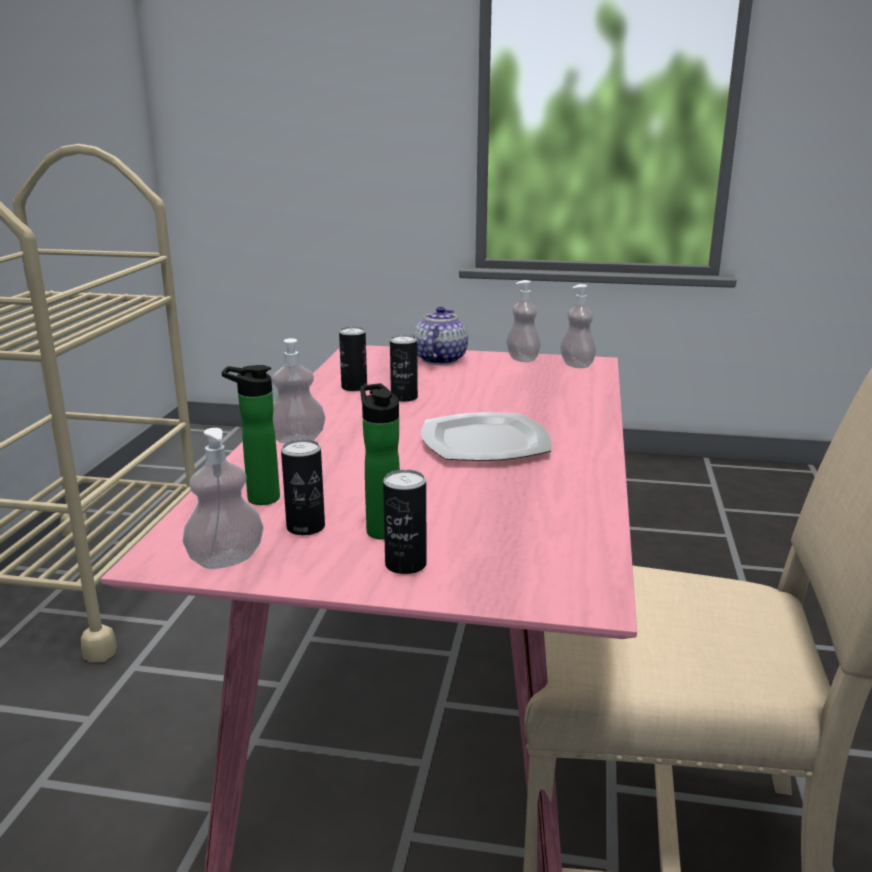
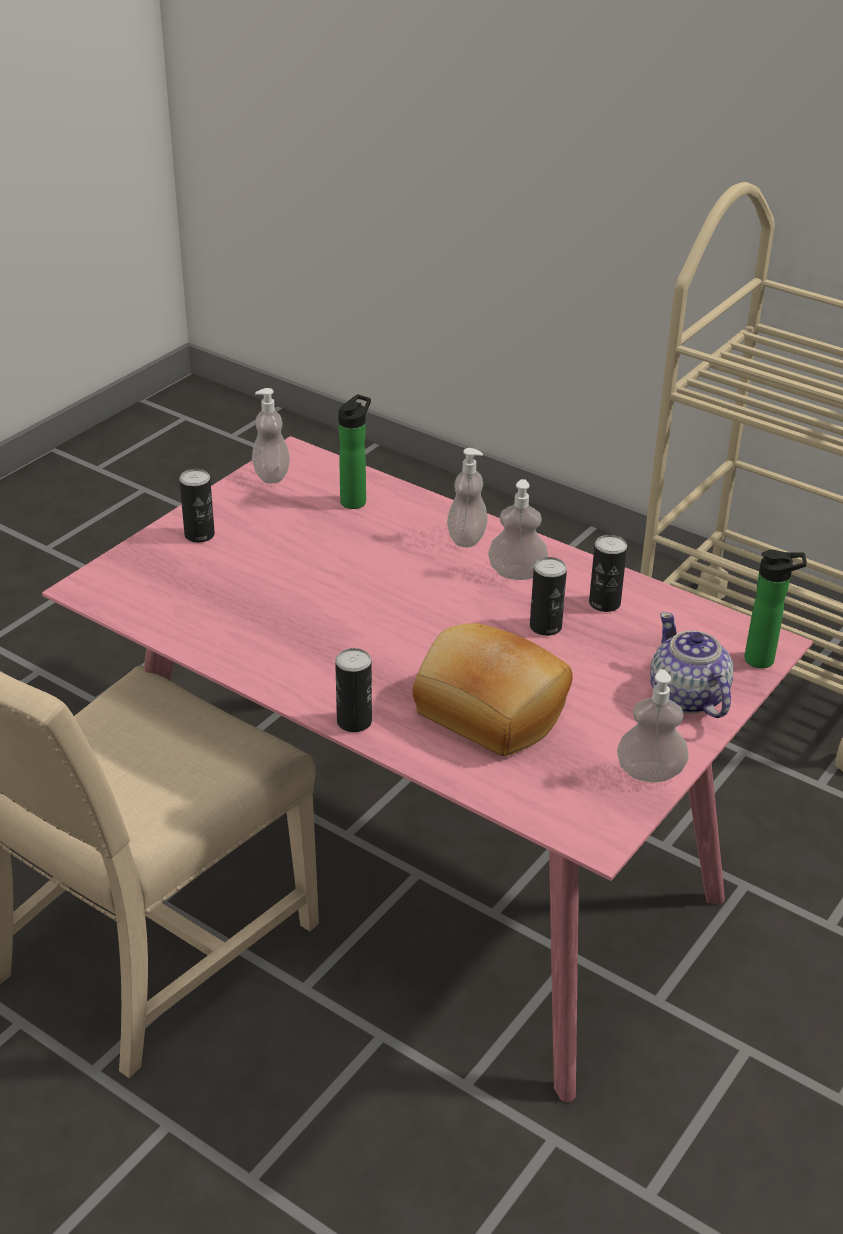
camera: 115 degrees right, 15 degrees up
can [281,439,325,535] -> can moved to [335,648,372,732]
bottle [360,384,400,540] -> bottle moved to [744,550,807,668]
teapot [413,307,468,365] -> teapot turned 150 degrees counterclockwise [650,612,733,718]
plate [421,412,552,461] -> none
soap dispenser [560,284,596,368] -> soap dispenser moved to [488,479,548,580]
none -> bread [412,623,573,756]

